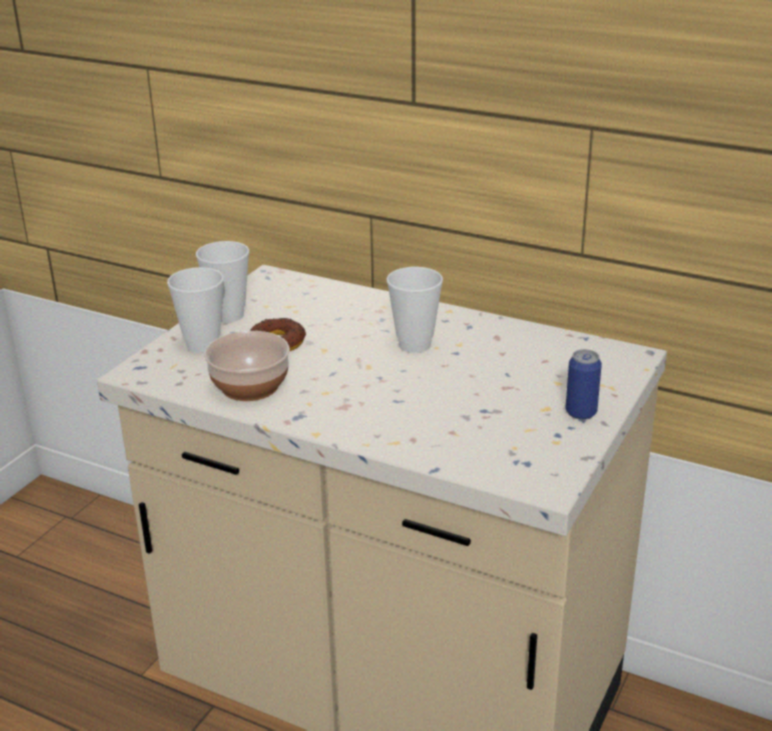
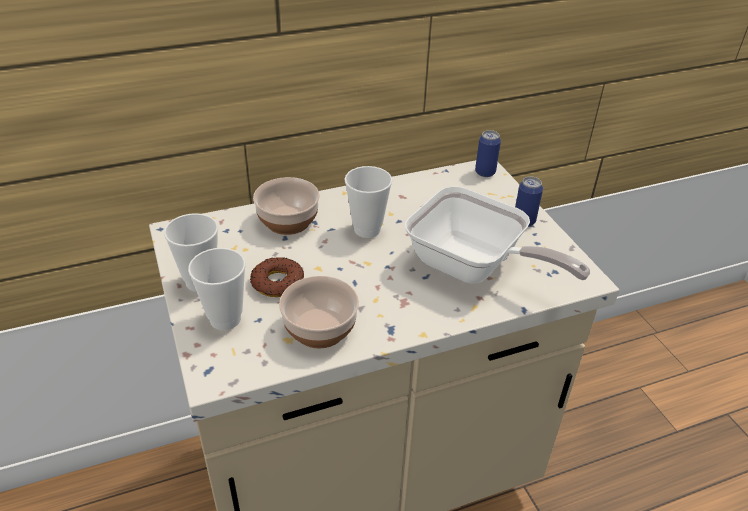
camera: 50 degrees left, 10 degrees up
none -> bowl [253,177,320,235]
none -> frying pan [405,186,590,284]
none -> can [475,130,501,177]

